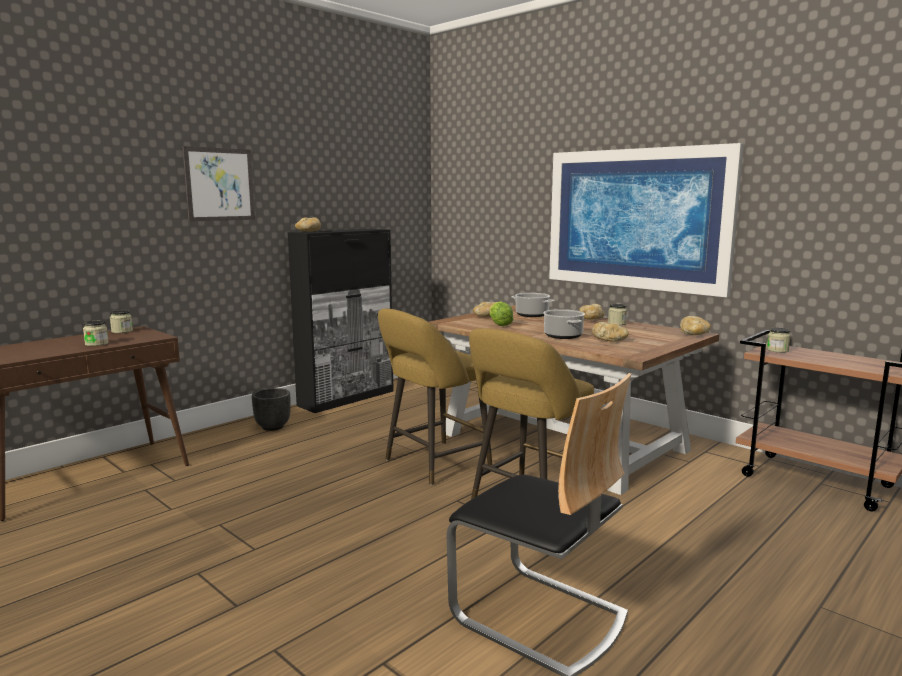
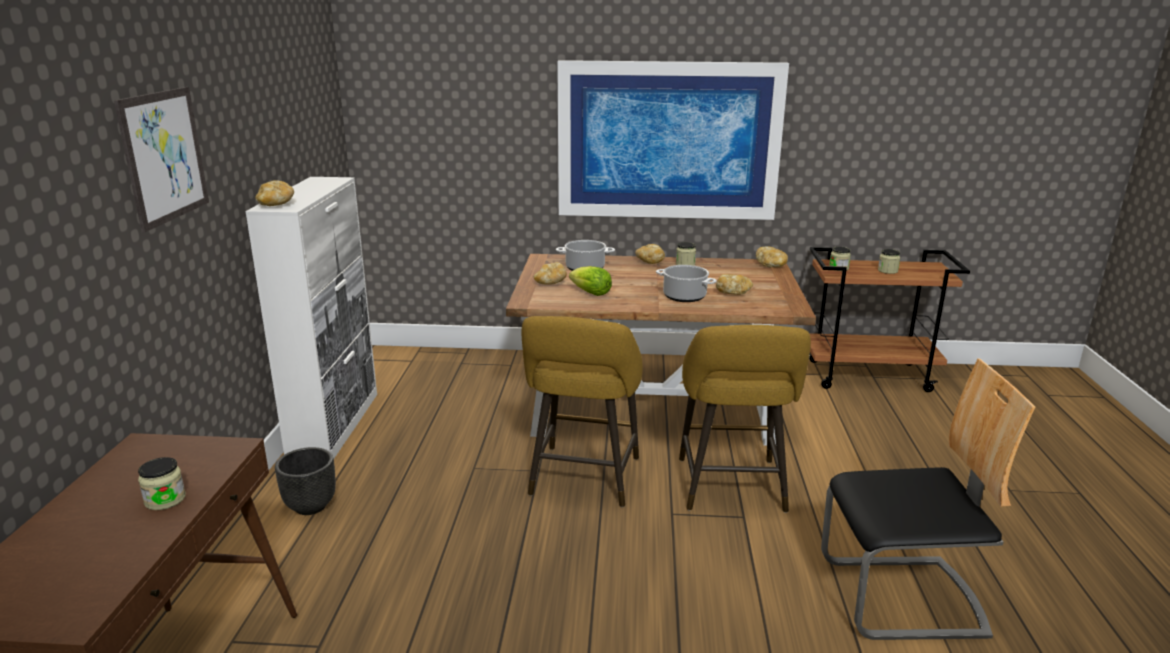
camera: 40 degrees left, 10 degrees up
jar [110,310,133,333] -> jar moved to [878,249,900,274]
black cabinet [288,229,393,413] -> white cabinet [245,177,377,458]

